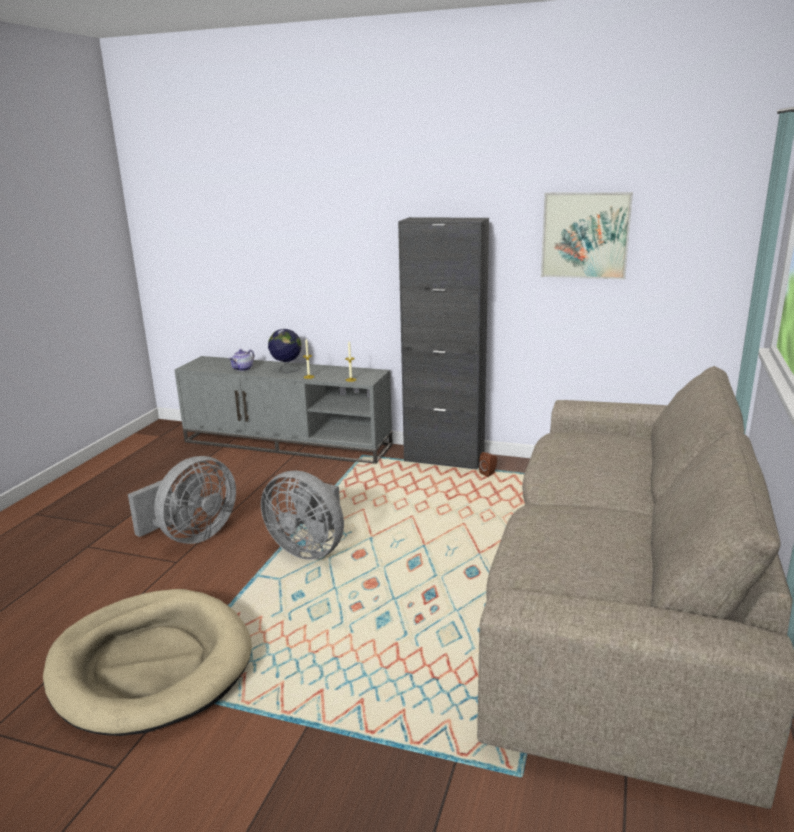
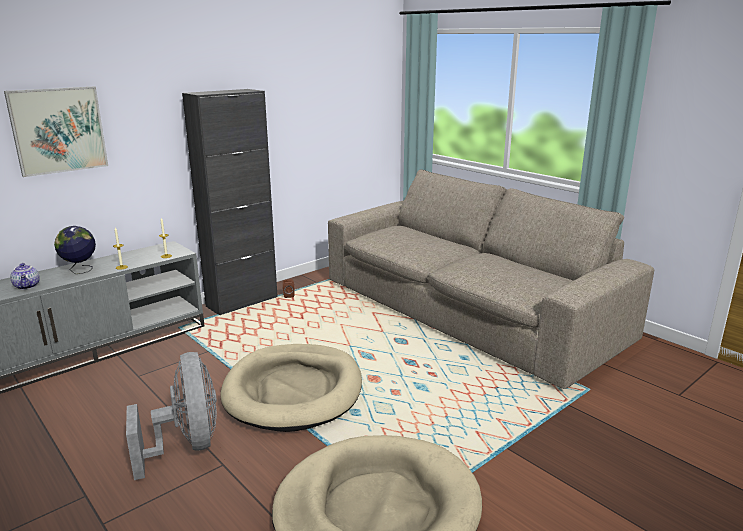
camera: 60 degrees left, 0 degrees up
grey fan [261,471,344,560] -> beige dog bed [220,344,362,432]
picture [541,192,633,280] -> picture moved to [4,87,108,177]

